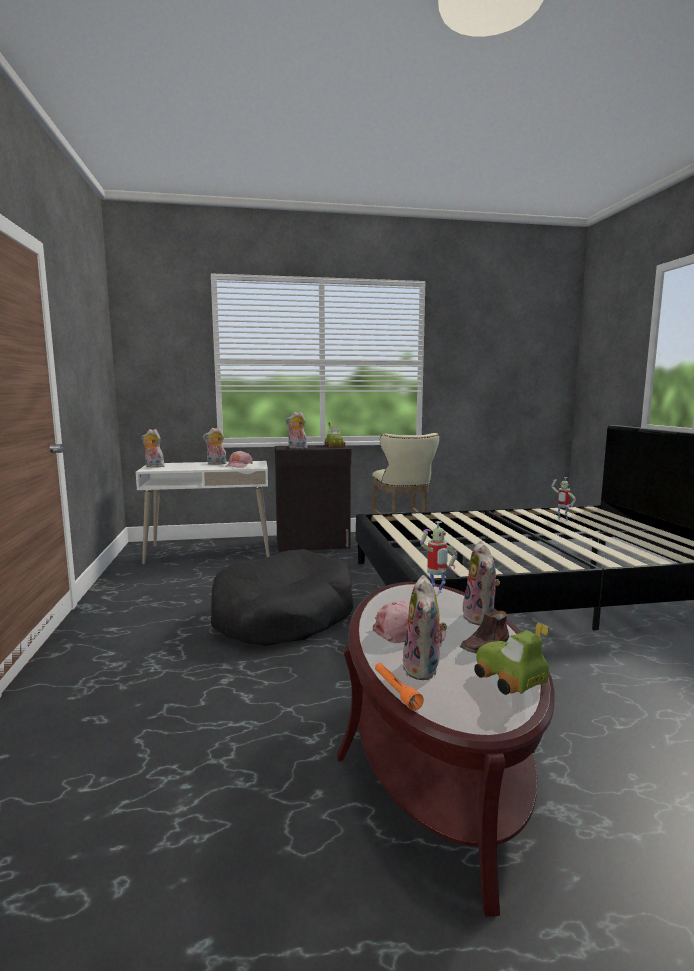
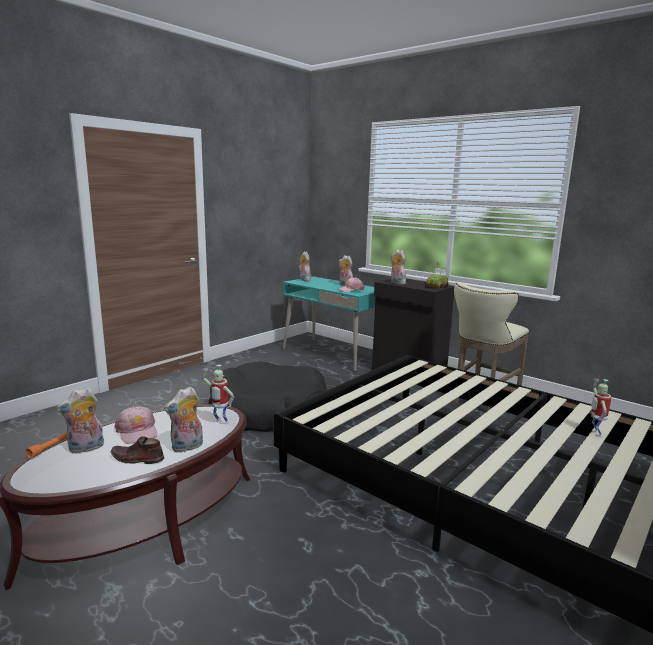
camera: 50 degrees right, 5 degrees up
white desk [136,461,270,564] -> turquoise desk [283,276,375,372]
toy car [474,622,549,695] -> none

